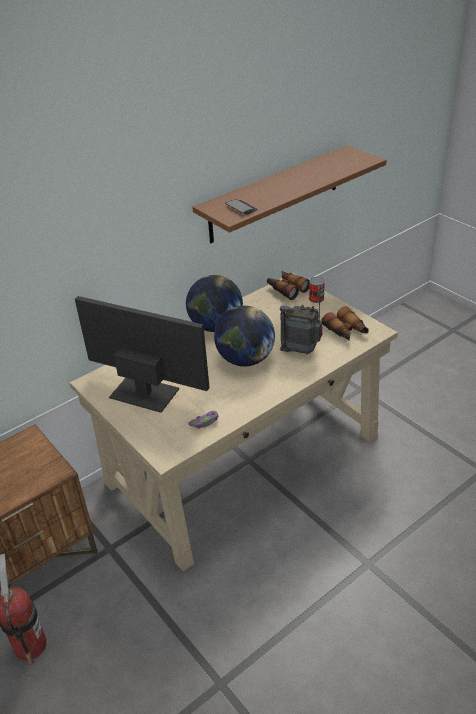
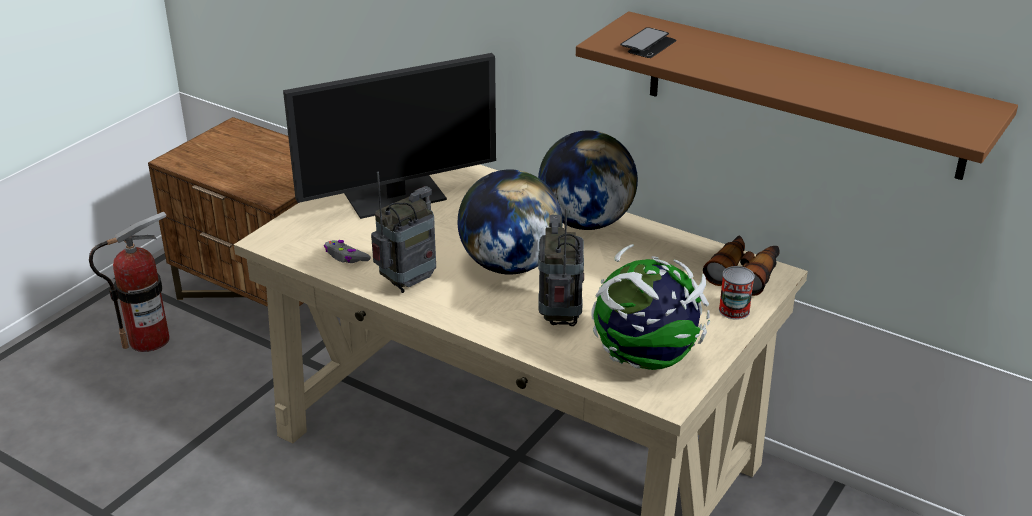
camera: 70 degrees right, 5 degrees down
monitor [75,296,210,413] -> monitor turned 60 degrees clockwise [283,53,496,219]
binoculars [322,306,369,341] -> globe [591,244,710,370]
none -> radio [371,172,436,293]

